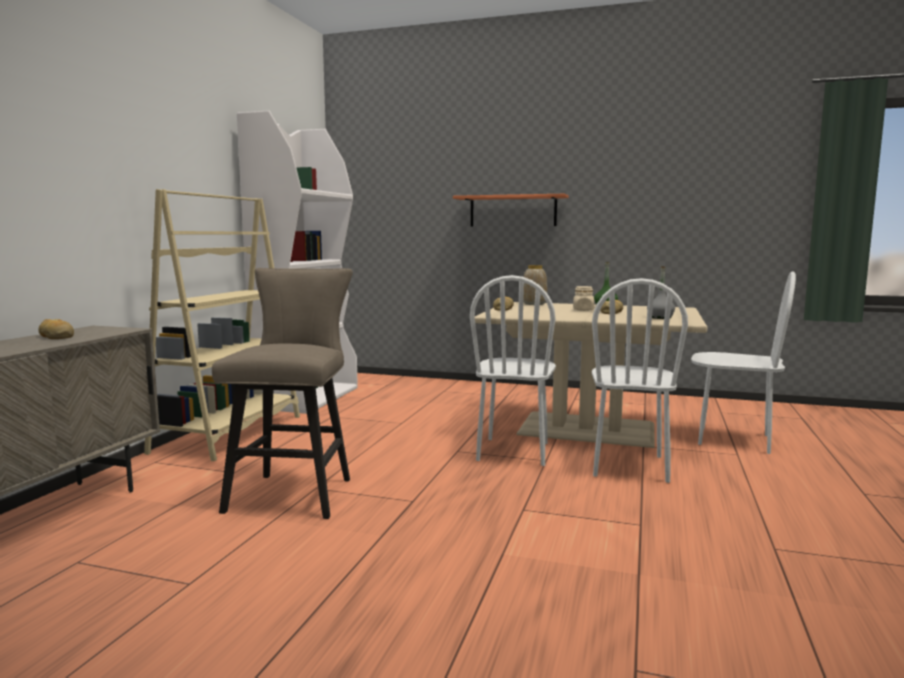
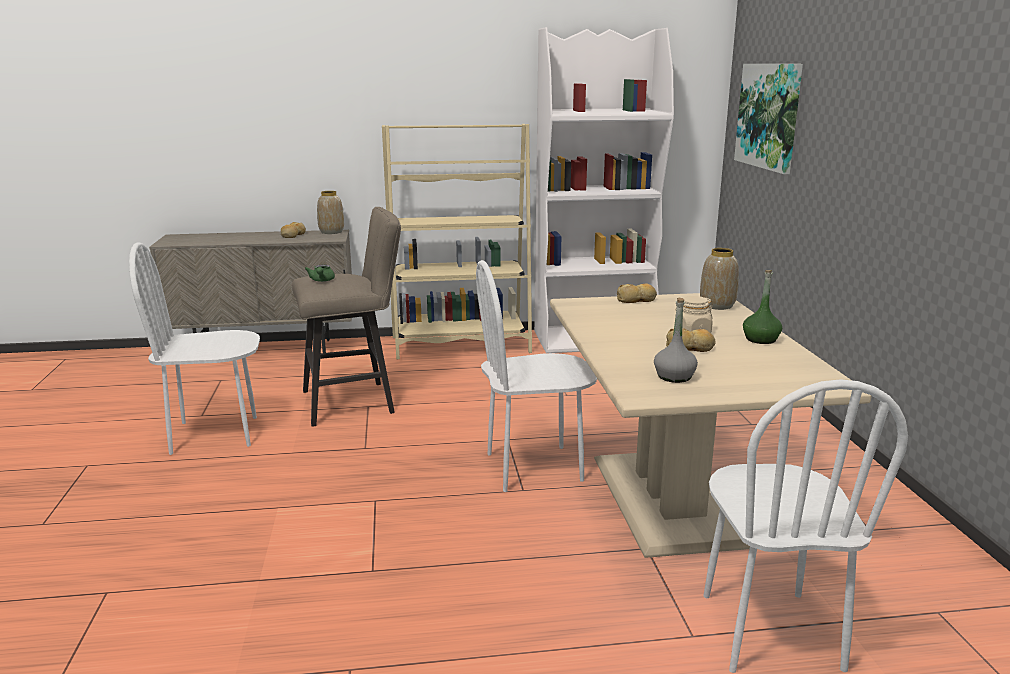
camera: 65 degrees right, 10 degrees up
shelf [453,194,569,226] -> none
white chair [592,278,688,483] -> white chair moved to [129,242,260,455]
none -> green teapot [305,265,335,282]
none -> vase [317,191,344,234]
none -> picture [734,64,803,174]

